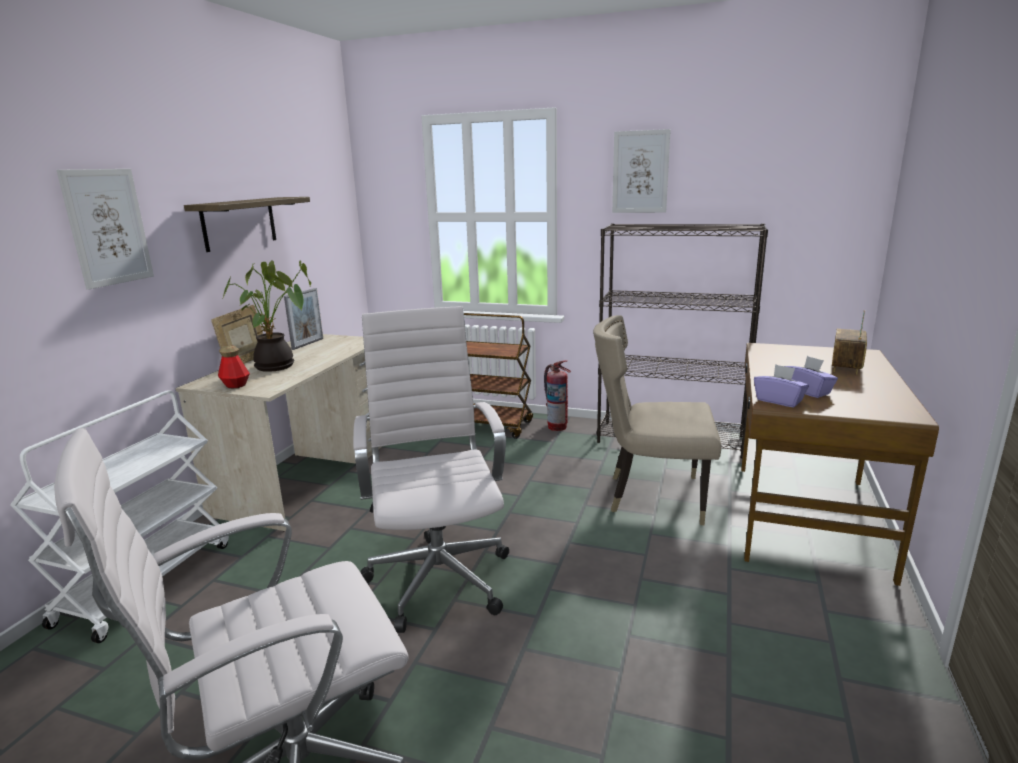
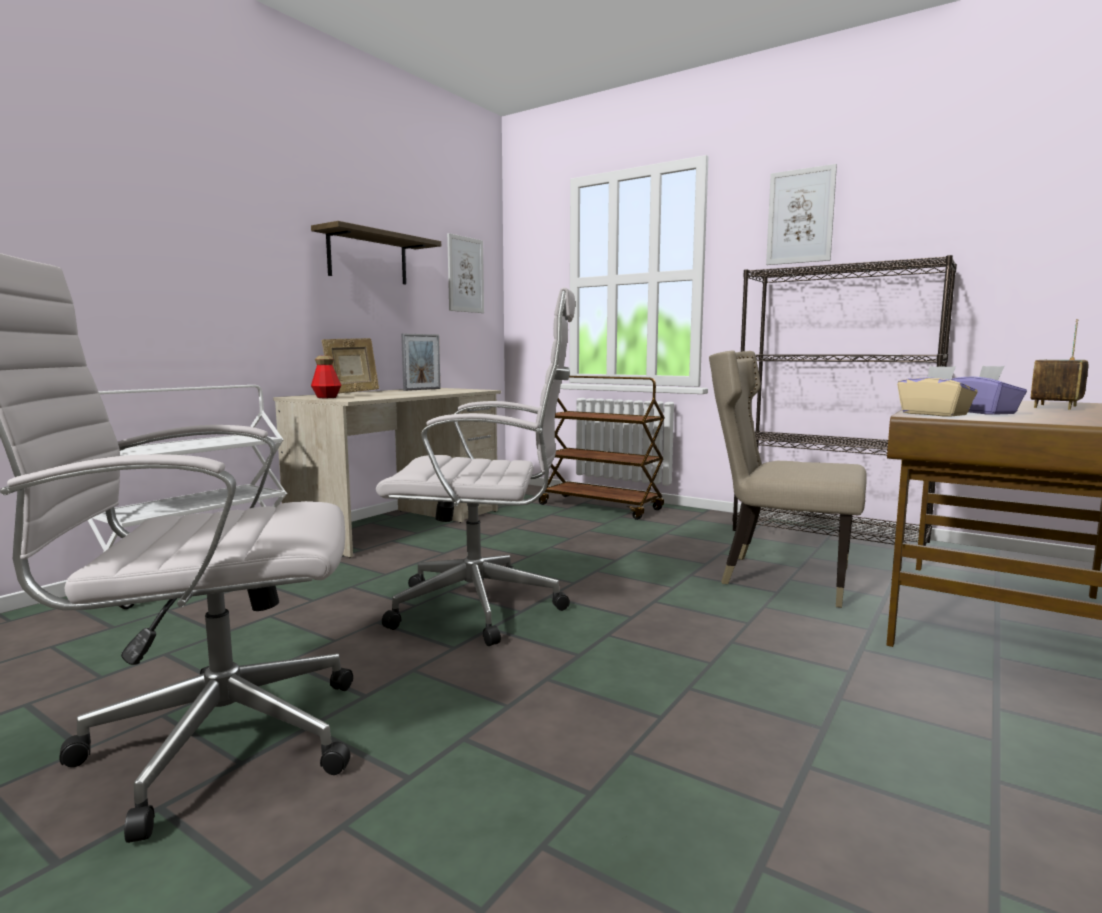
camera: 15 degrees right, 10 degrees down
picture [56,169,154,290] -> picture moved to [447,233,484,313]
potted plant [223,260,311,372] -> none
white office chair [353,306,509,633] -> white office chair turned 90 degrees clockwise [376,287,575,646]
fire extinguisher [544,360,571,431] -> none
purple tissue box [754,364,809,407] -> beige tissue box [897,366,978,416]

